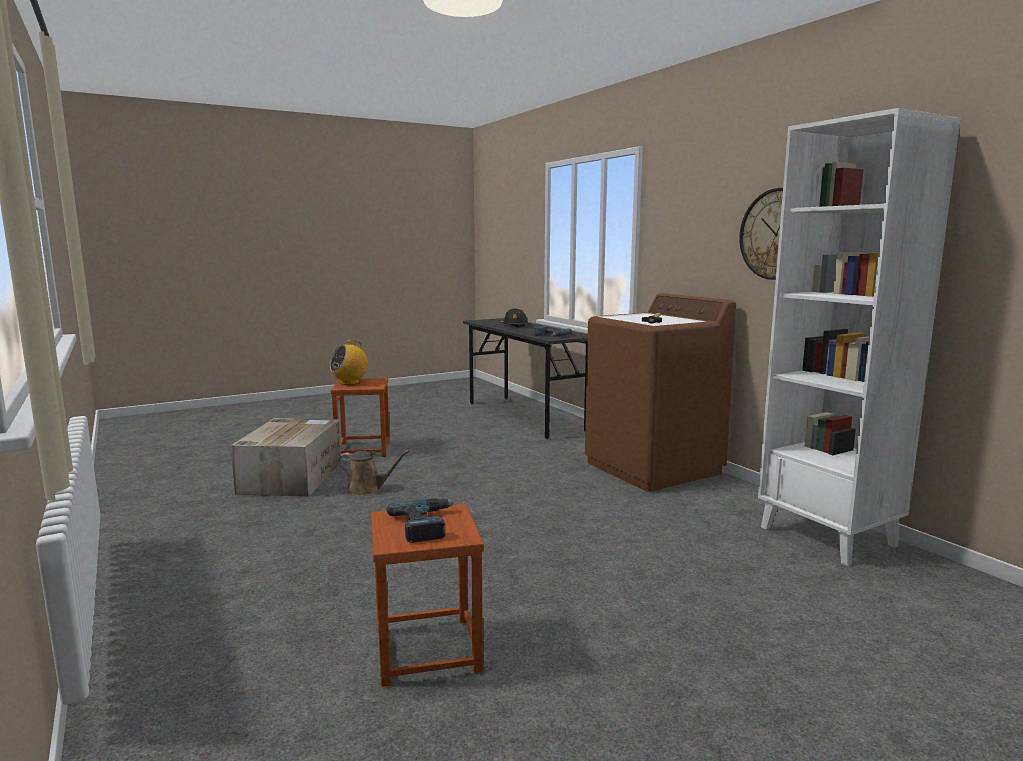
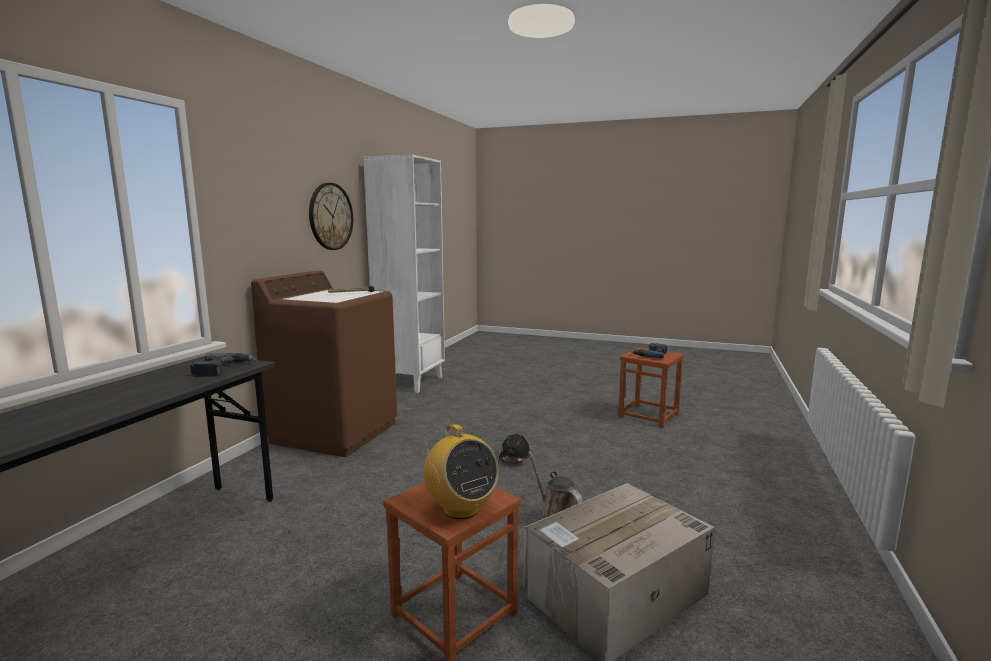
camera: 130 degrees left, 0 degrees up
radio [329,340,368,385] -> radio turned 45 degrees clockwise [423,424,499,519]
black hard hat [501,308,529,328] -> black hard hat moved to [499,434,531,464]

